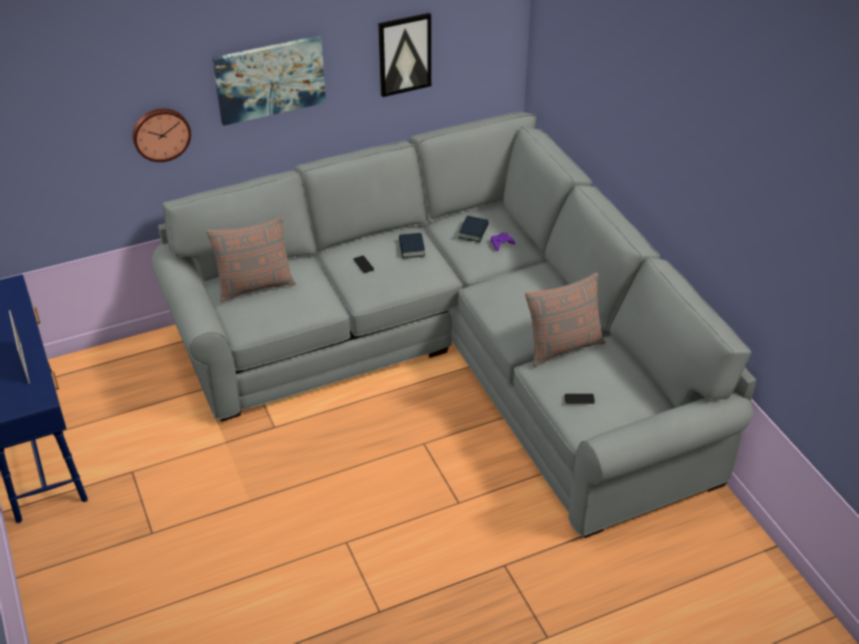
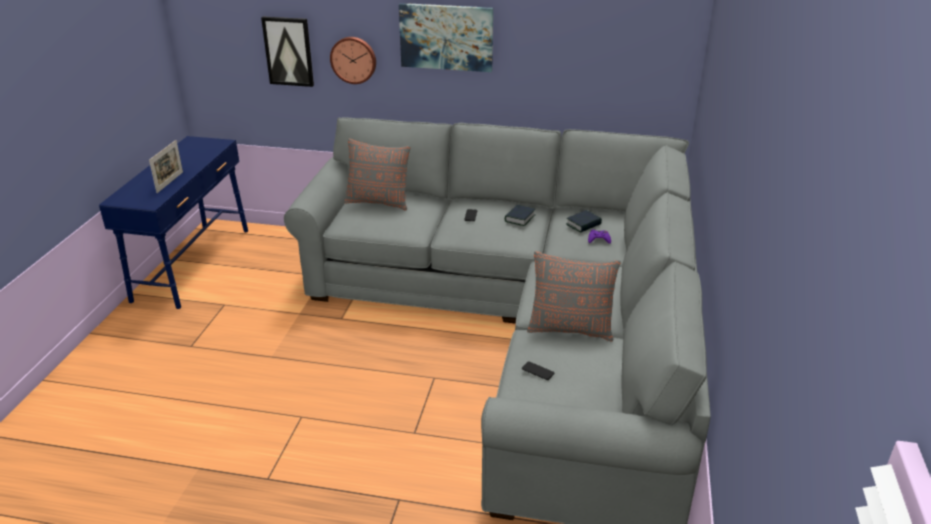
camera: 35 degrees right, 10 degrees down
picture [378,13,431,97] -> picture moved to [261,17,314,87]

